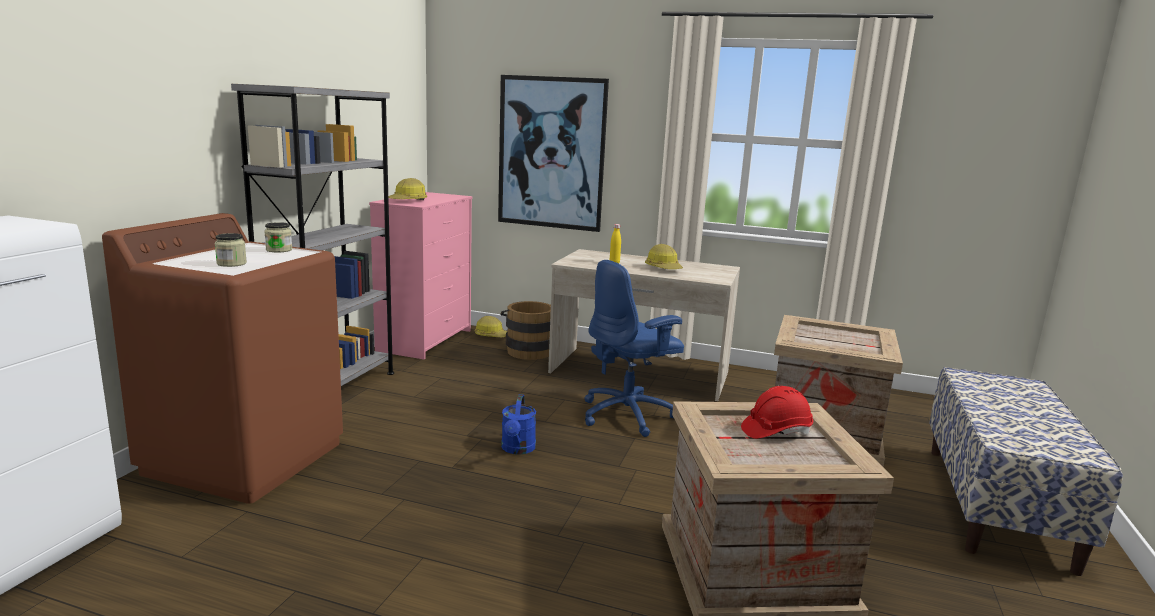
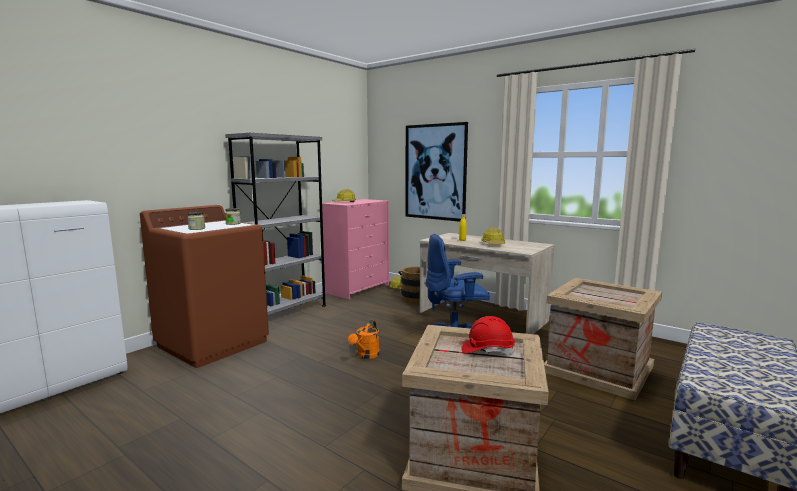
camera: 20 degrees right, 5 degrees down
blue watering can [501,394,536,455] -> orange watering can [348,320,380,359]

